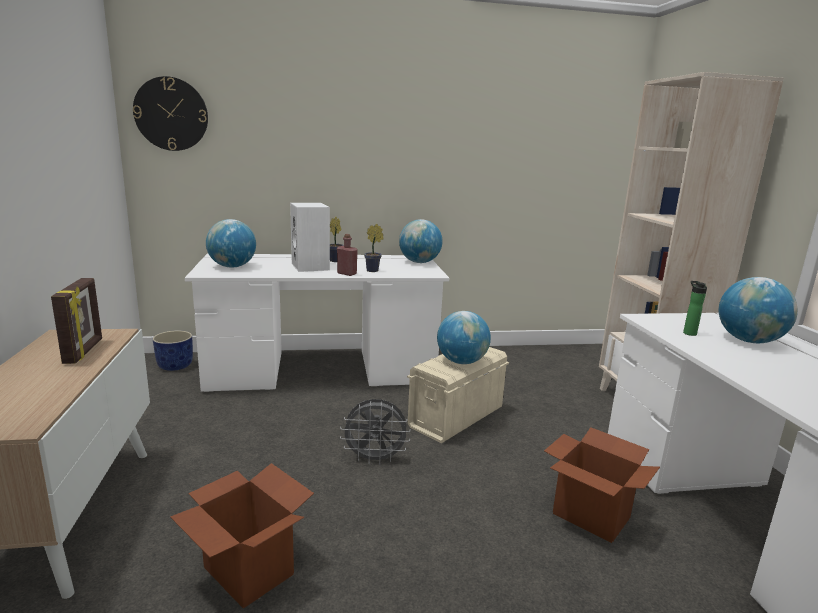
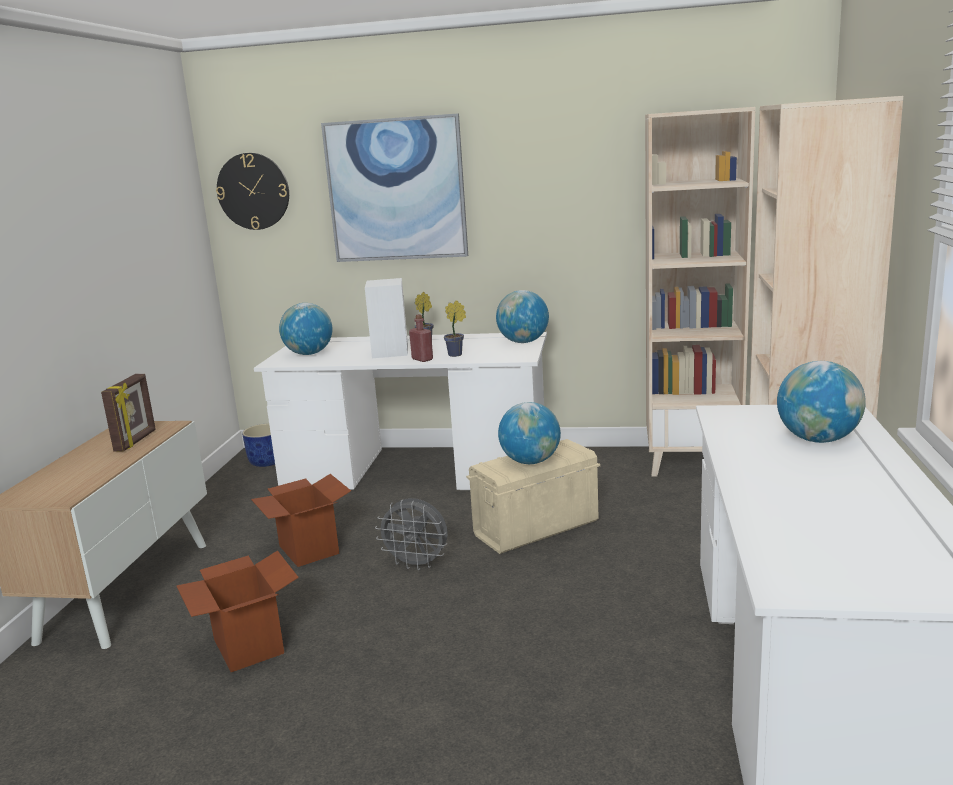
camera: 20 degrees right, 0 degrees up
cardboard box [544,427,660,543] -> cardboard box moved to [251,474,351,567]
bottle [683,281,707,336] -> none
none -> picture [321,113,468,262]
none -> beige bookcase [645,107,756,476]

